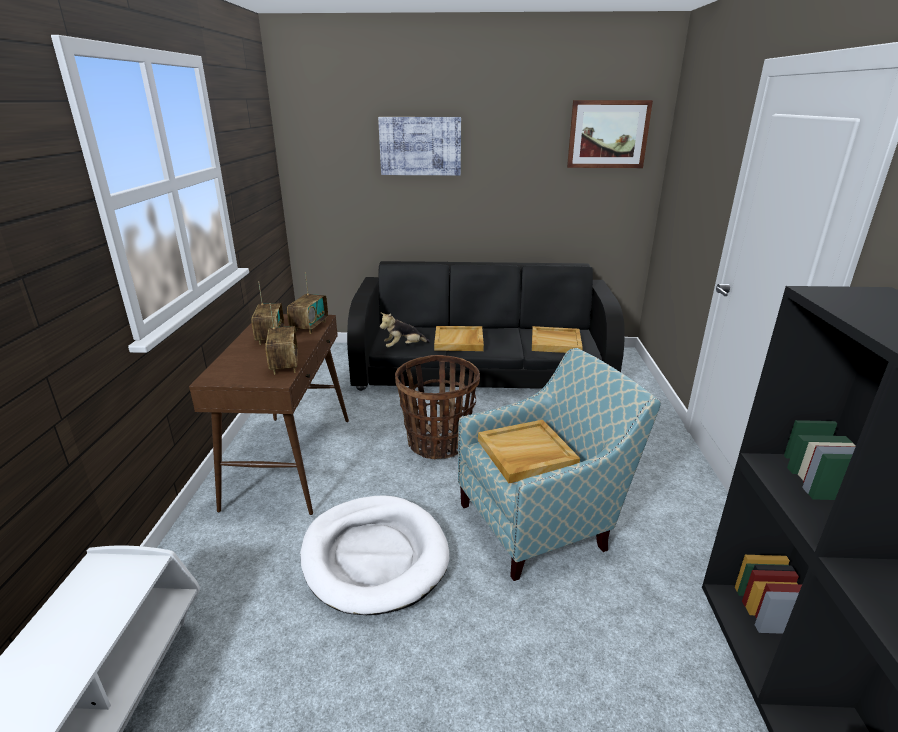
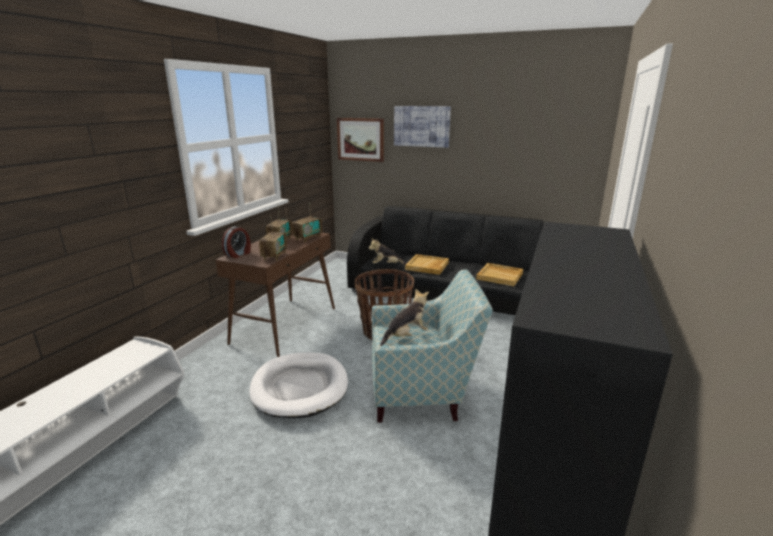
camera: 20 degrees right, 5 degrees down
beige tray [478,420,580,483] -> plush toy [380,288,429,346]
picture [567,100,653,168] -> picture moved to [337,118,384,162]
none -> alarm clock [222,226,251,258]

